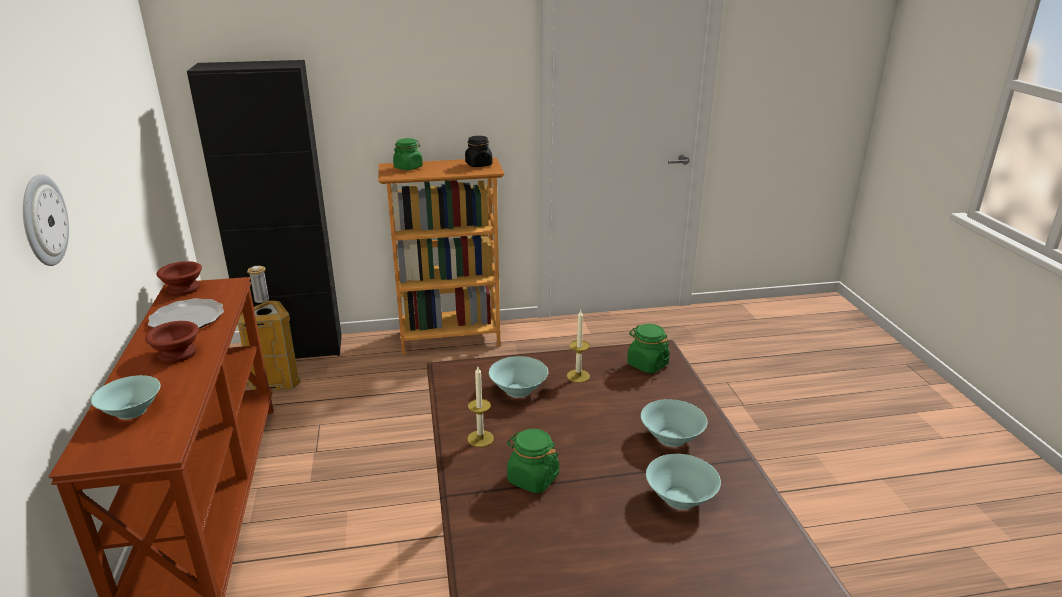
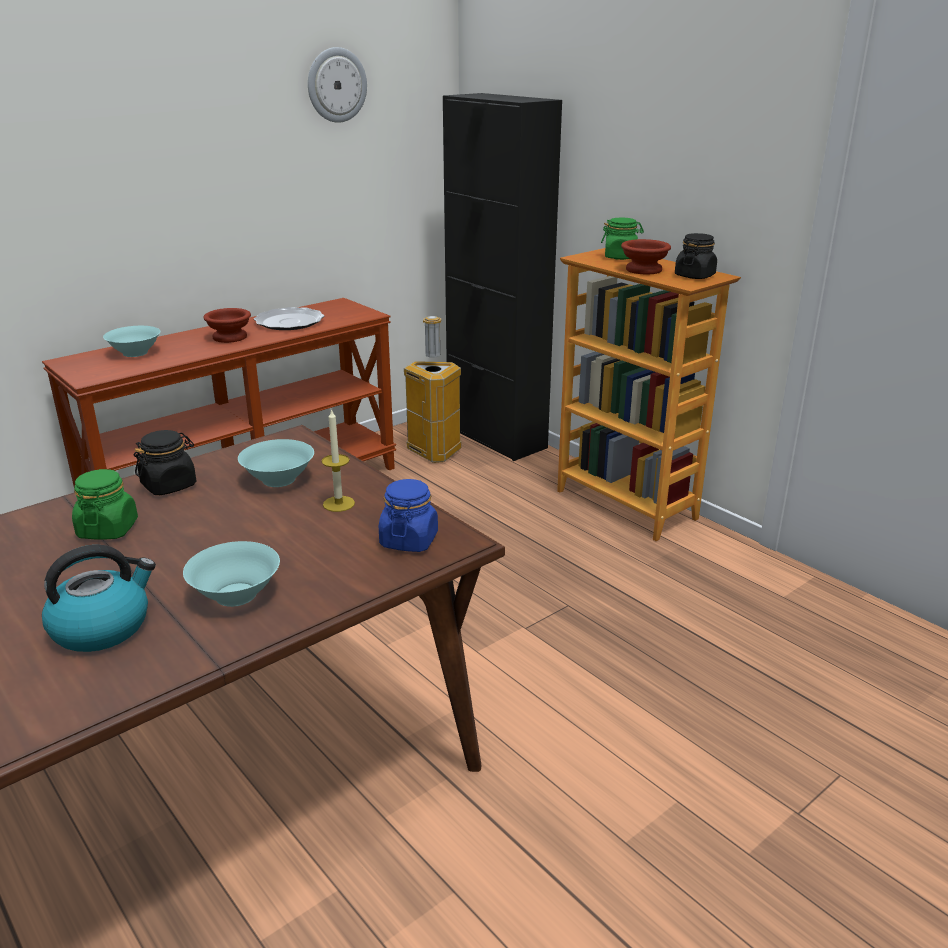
camera: 60 degrees right, 0 degrees up
wall clock [23,174,69,266] -> wall clock moved to [308,47,367,123]
brown bowl [156,261,202,295] -> brown bowl moved to [621,239,671,274]
candle [467,367,494,447] -> black jar [134,430,196,495]
green jar [627,324,670,373] -> blue jar [379,479,438,552]
turquoise bowl [646,454,721,509] -> kettle [42,544,156,652]

